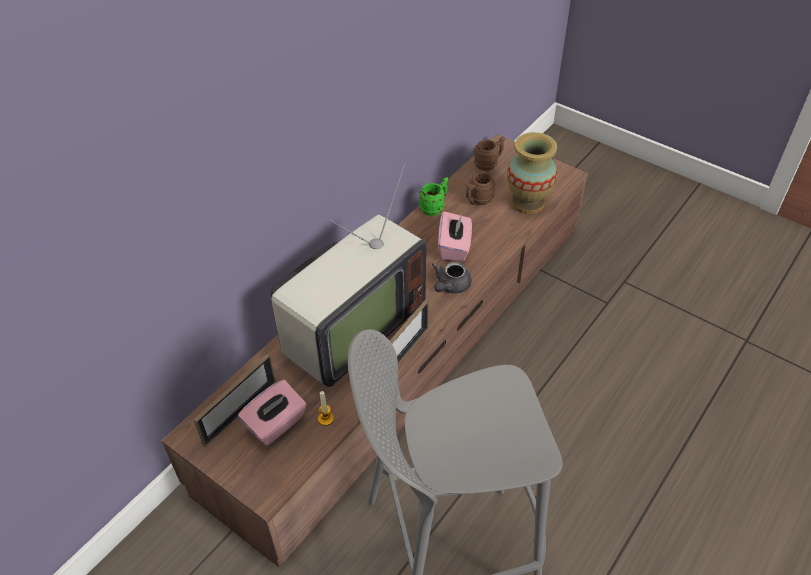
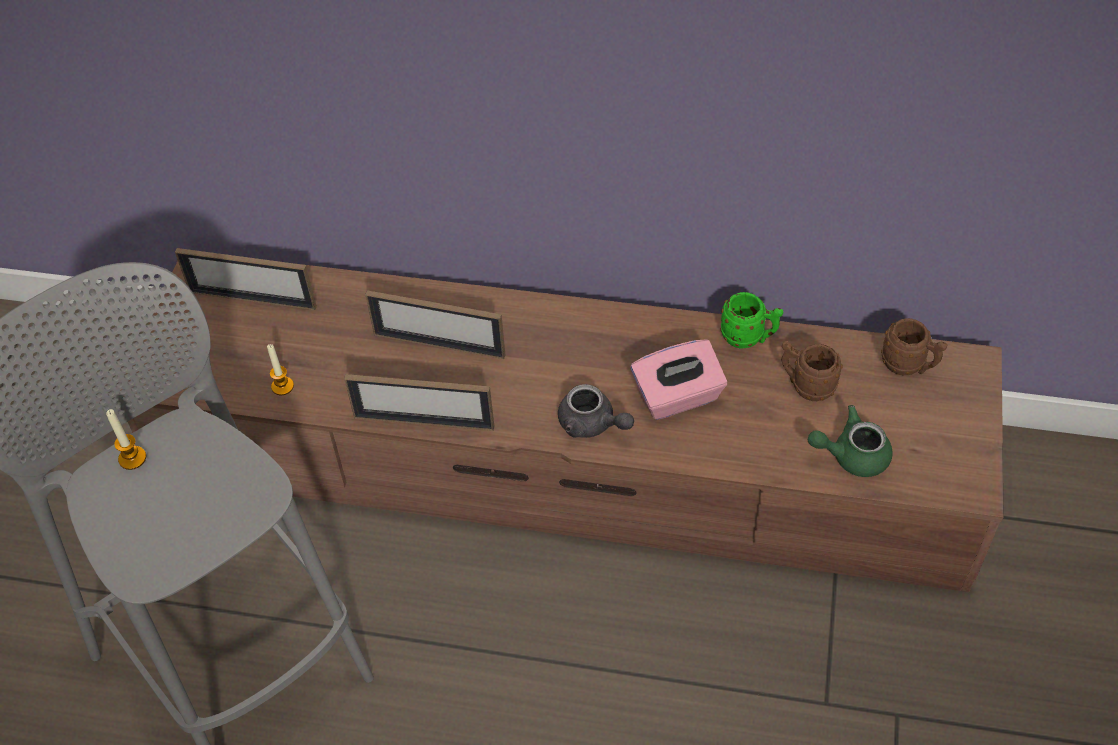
camera: 65 degrees right, 5 degrees up
pink tissue box [238,380,307,445] -> none
television [271,162,426,387] -> picture frame [365,290,505,359]
grey teapot [432,262,471,294] -> grey teapot turned 150 degrees counterclockwise [558,384,634,438]
vase [507,132,557,214] -> green teapot [808,405,892,477]
none -> candle [106,409,146,470]

